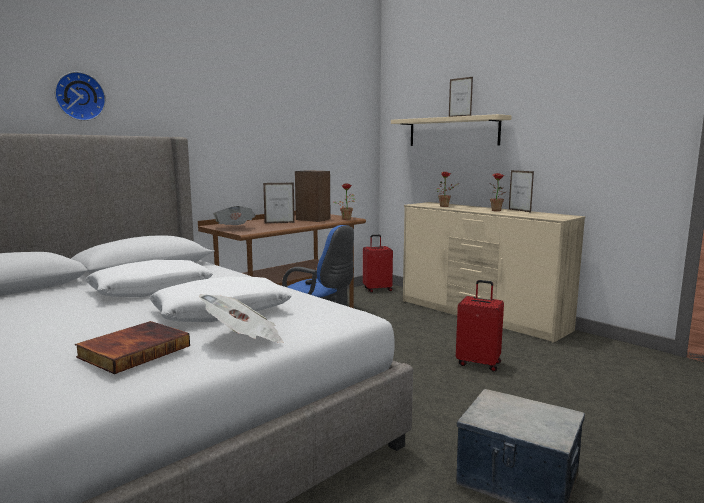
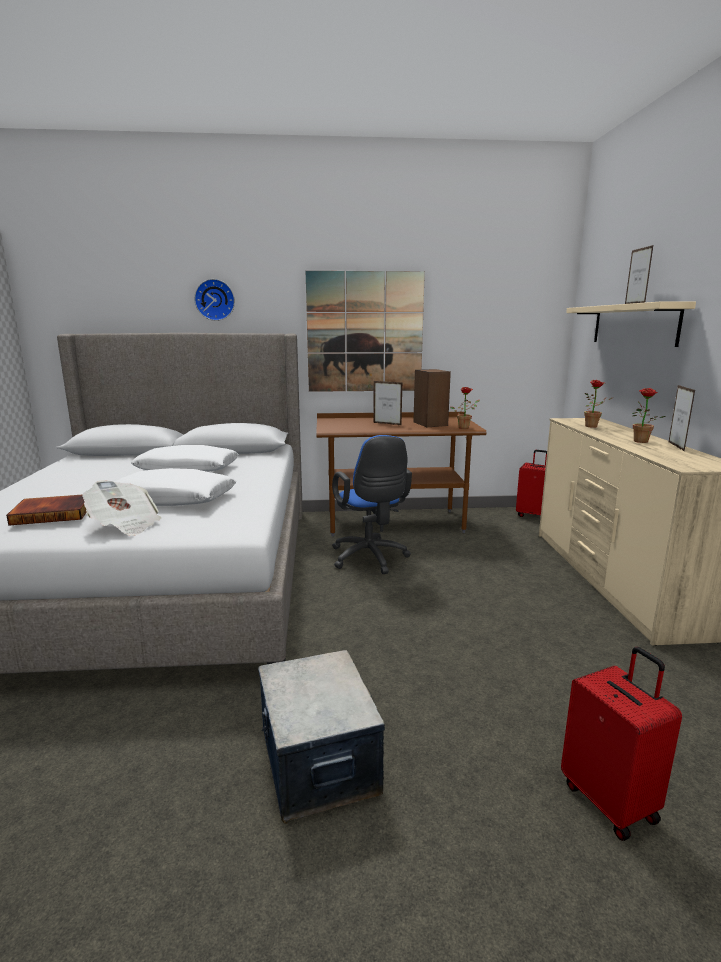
camera: 40 degrees right, 5 degrees up
newspaper [213,206,256,225] -> none
red suitcase [456,280,504,372] -> red suitcase moved to [561,647,682,841]
none -> picture [306,271,425,392]

